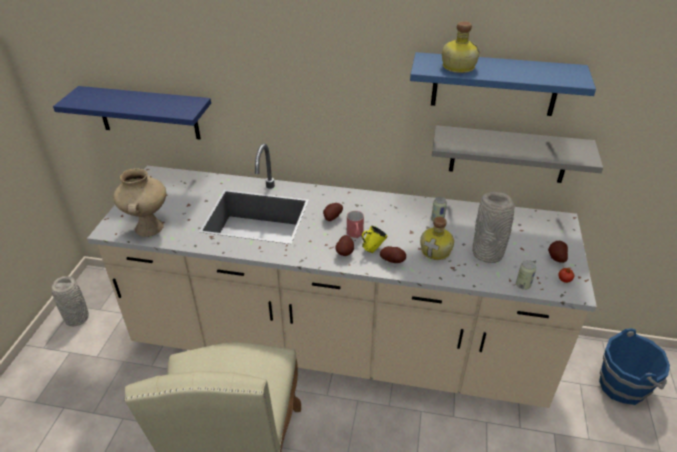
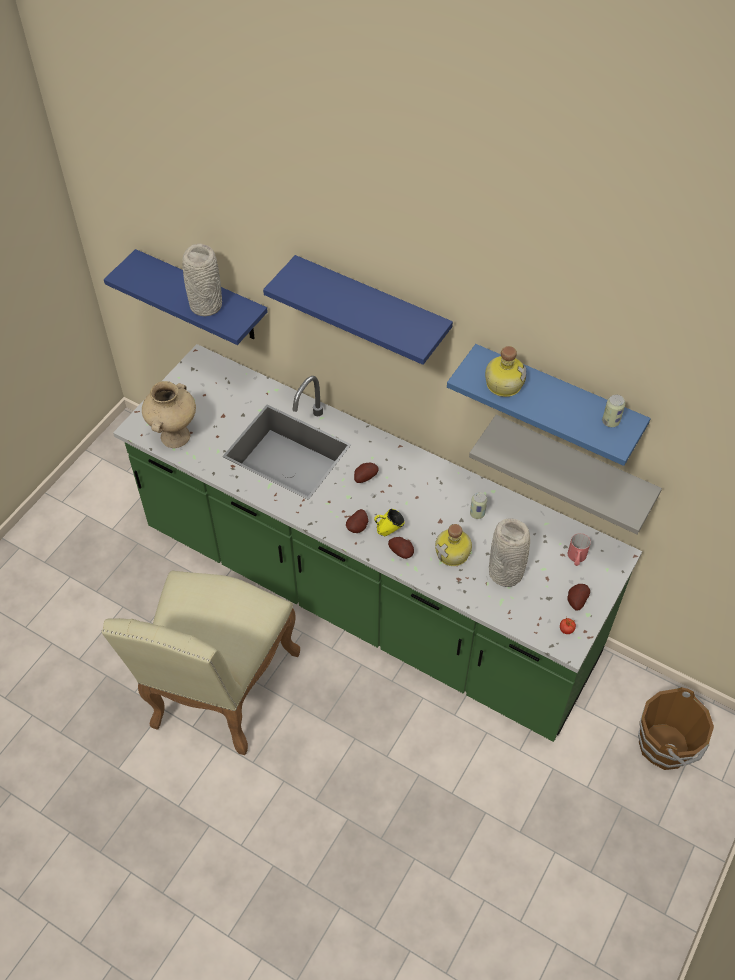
camera: 20 degrees right, 15 degrees up
grey vase [51,276,89,327] -> grey vase moved to [182,244,222,316]
beige counter [87,144,597,408] -> green counter [113,344,642,742]
red mug [347,211,364,238] -> red mug moved to [568,533,591,566]
can [516,260,536,290] -> can moved to [602,395,625,427]
blue bucket [599,328,670,405] -> brown bucket [638,687,714,770]
none -> blue shelf [263,255,453,365]

